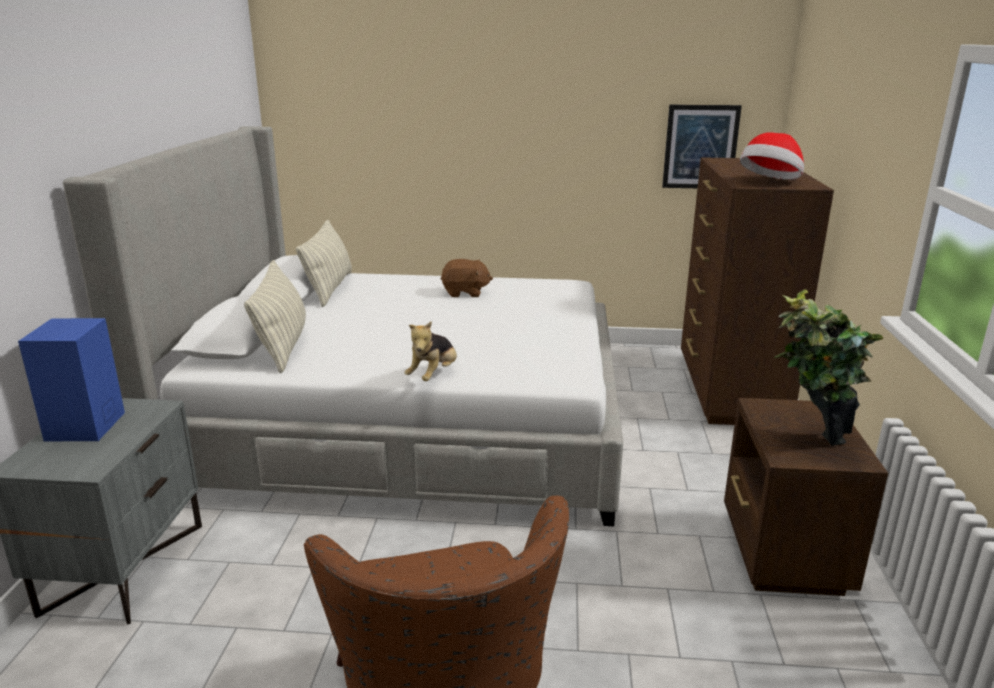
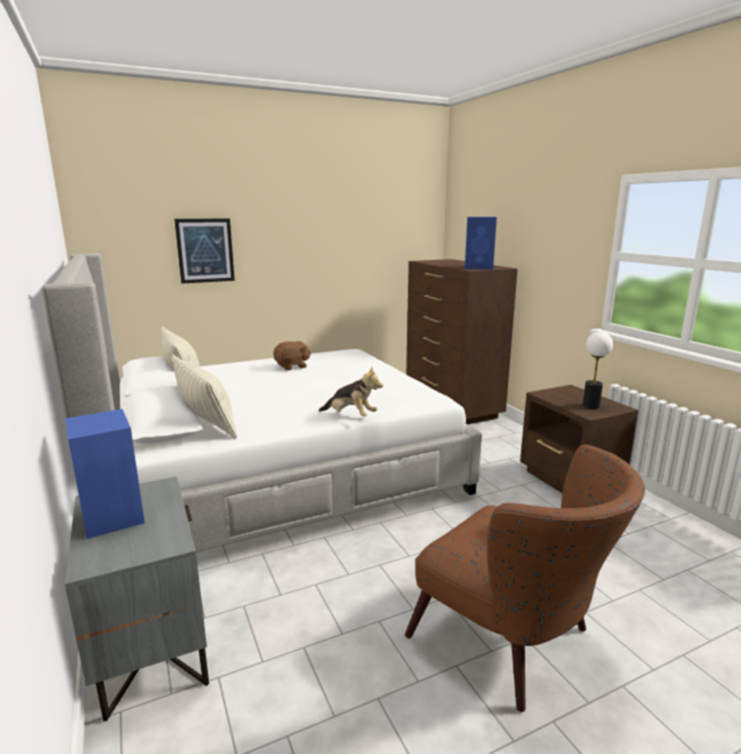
camera: 30 degrees left, 5 degrees down
plush toy [404,321,457,381] -> plush toy turned 60 degrees counterclockwise [319,367,383,416]
picture [662,104,742,188] -> picture moved to [174,218,235,284]
hat [740,133,804,180] -> blue speaker [465,217,497,269]
potted plant [774,289,884,446] -> table lamp [583,332,613,409]

